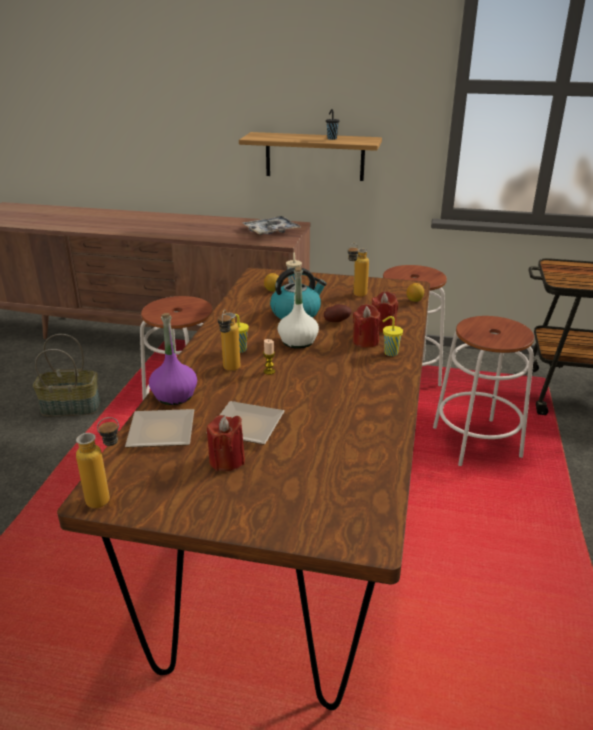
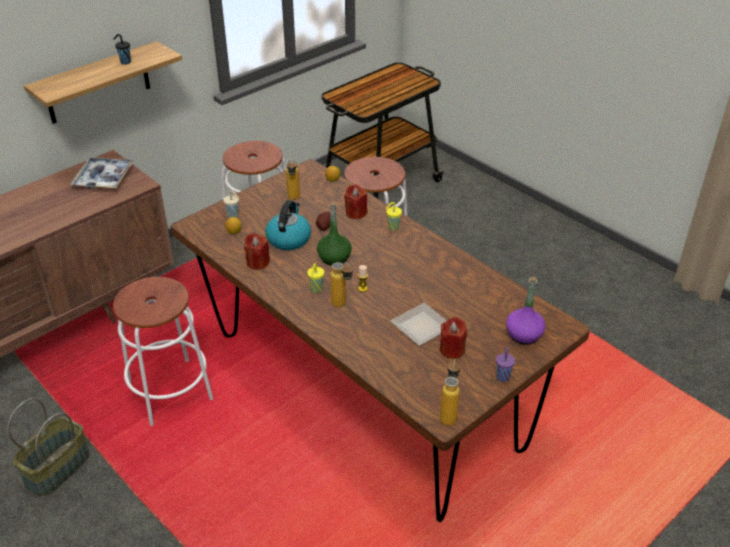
camera: 55 degrees left, 10 degrees up
plate [125,409,194,448] -> none
purple bottle [149,313,197,405] -> purple bottle moved to [506,277,545,345]
white bottle [278,267,319,349] -> green bottle [317,202,352,266]
red candle [353,304,381,348] -> red candle moved to [244,233,270,270]
none -> purple cup [496,347,515,382]

